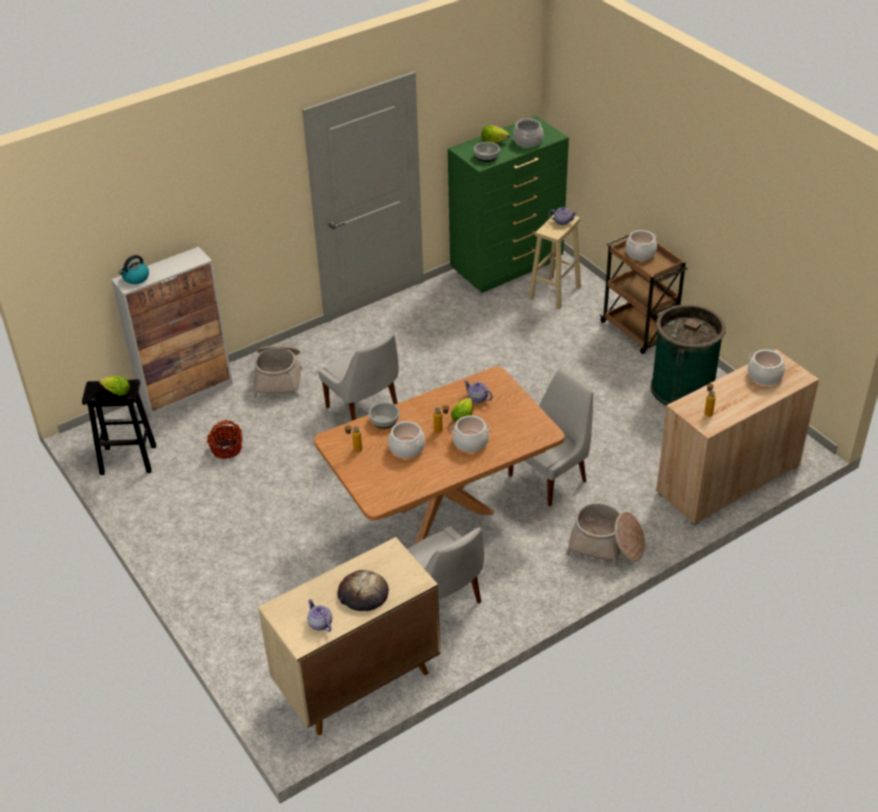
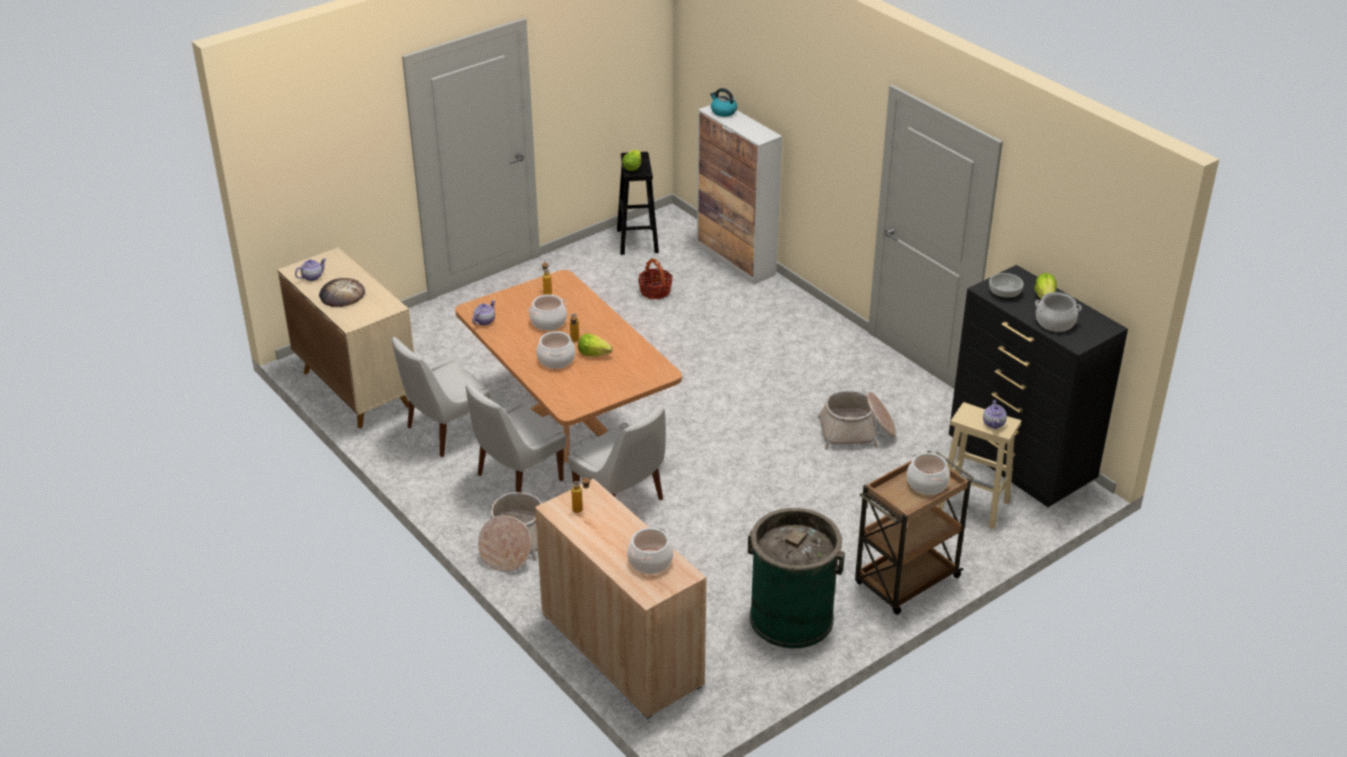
camera: 85 degrees right, 5 degrees down
basket [253,346,302,398] -> basket moved to [818,390,897,449]
white chair [318,333,399,421] -> white chair moved to [466,383,566,492]
bowl [369,402,399,429] -> none
green dresser [448,116,569,293] -> black dresser [949,265,1128,507]
teapot [464,380,492,403] -> teapot moved to [472,300,495,325]

